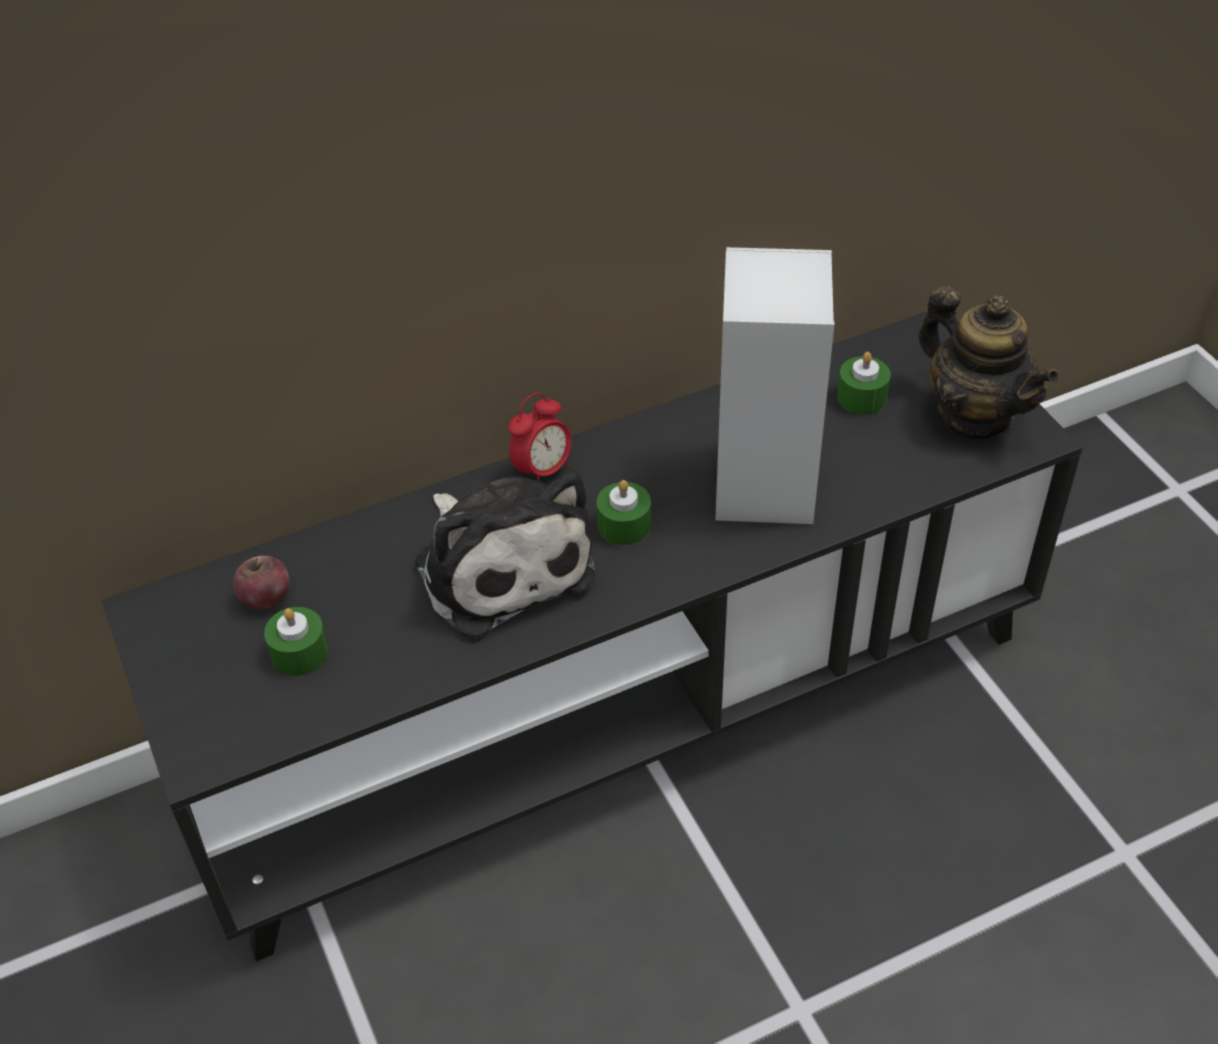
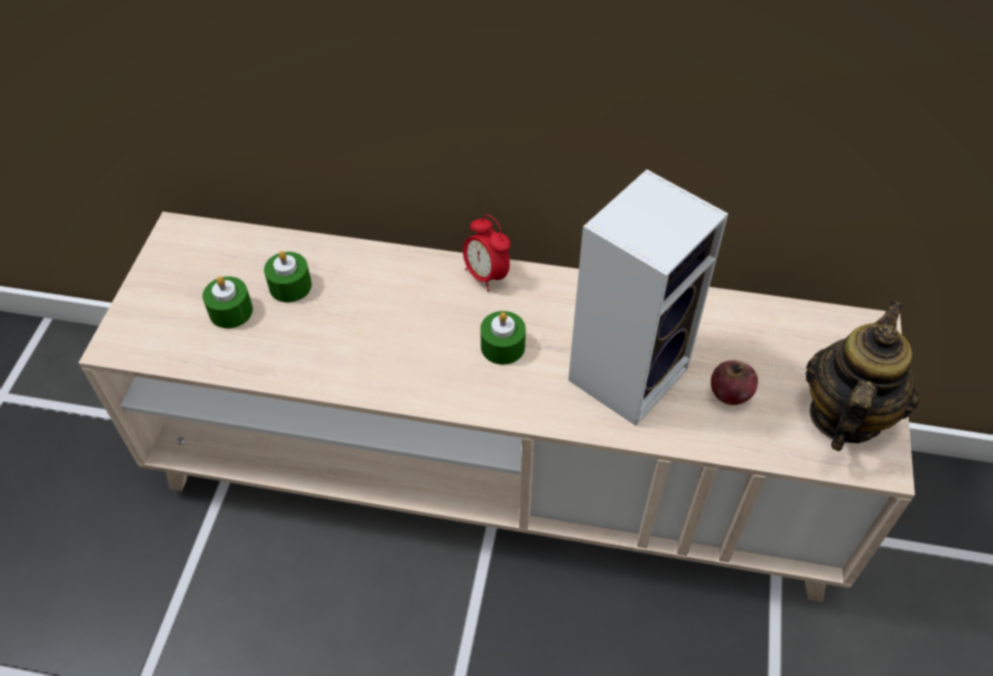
camera: 35 degrees right, 5 degrees up
black tv stand [101,311,1083,962] -> beige tv stand [79,212,915,602]
apple [233,556,289,610] -> apple moved to [711,360,758,405]
plush toy [415,471,595,639] -> none
alarm clock [508,393,571,481] -> alarm clock turned 60 degrees clockwise [463,215,511,292]
green candle [837,352,891,415] -> green candle moved to [264,251,312,302]
teapot [919,286,1059,439] -> teapot turned 150 degrees counterclockwise [806,300,919,451]

